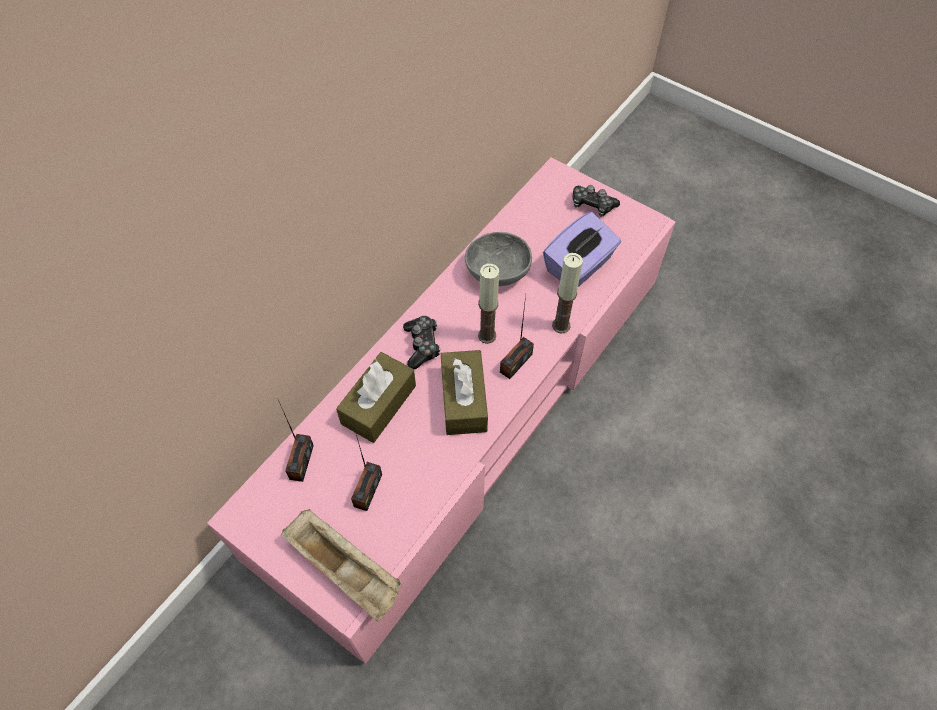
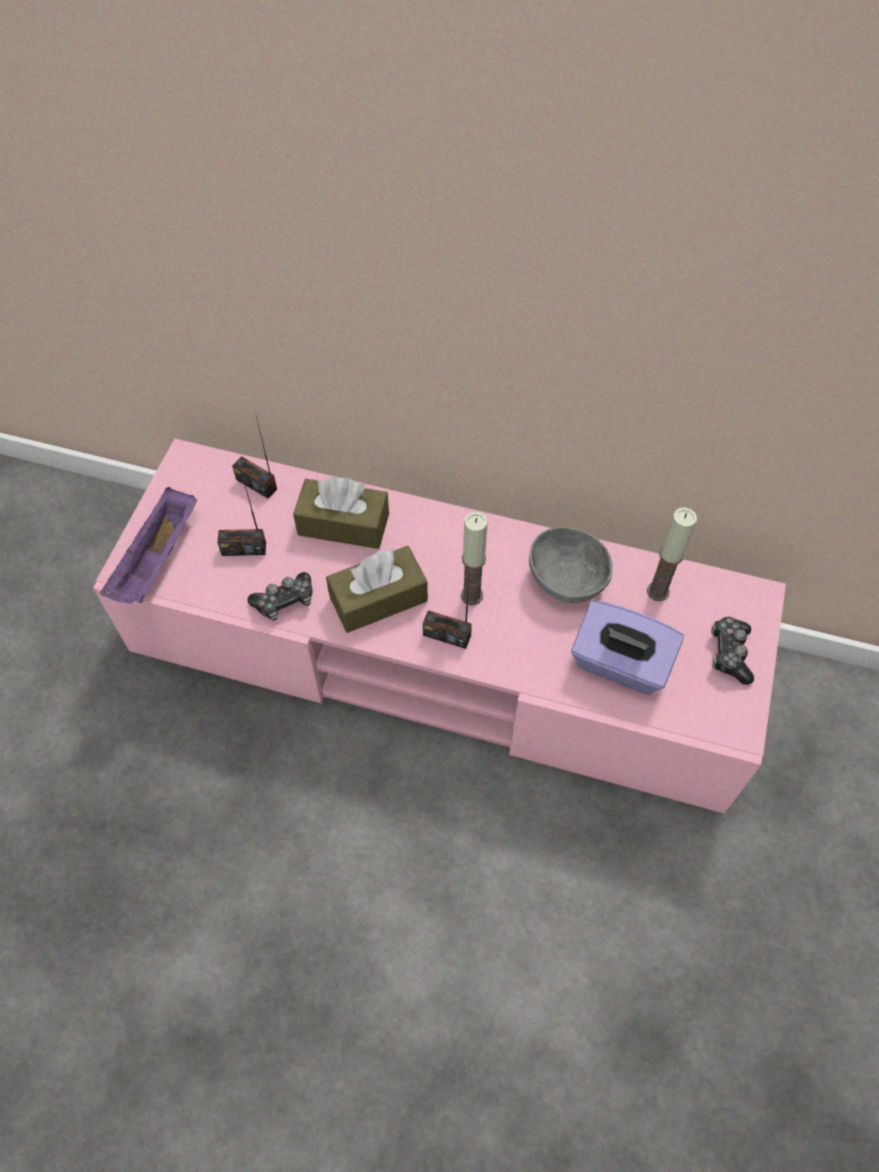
camera: 70 degrees right, 0 degrees up
radio [278,400,314,482] -> radio turned 45 degrees clockwise [232,412,277,498]
beige tray [281,509,402,621] -> purple tray [100,487,197,603]
game controller [403,316,441,369] -> game controller moved to [247,572,313,621]
candle [552,253,583,333] -> candle moved to [647,507,697,601]

